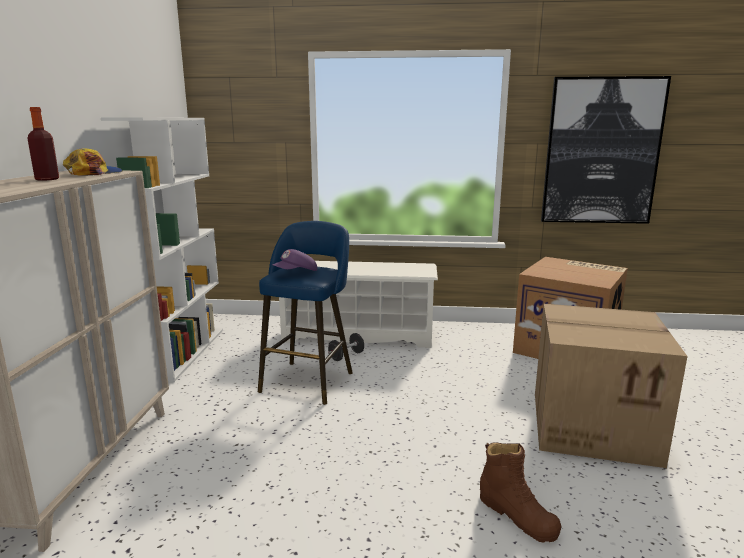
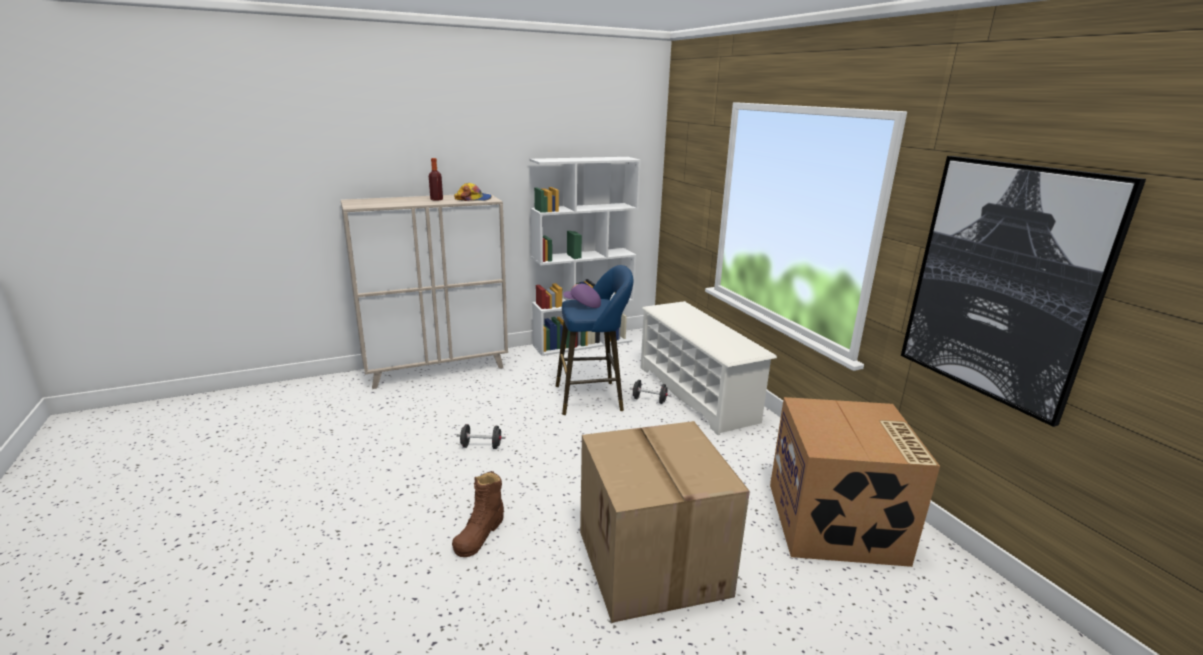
camera: 60 degrees right, 5 degrees up
none -> black dumbbell [457,424,505,449]

